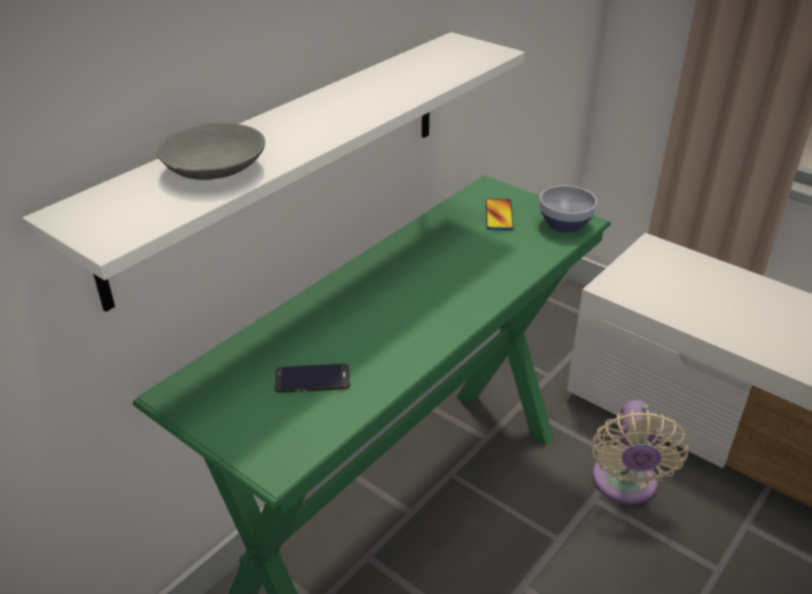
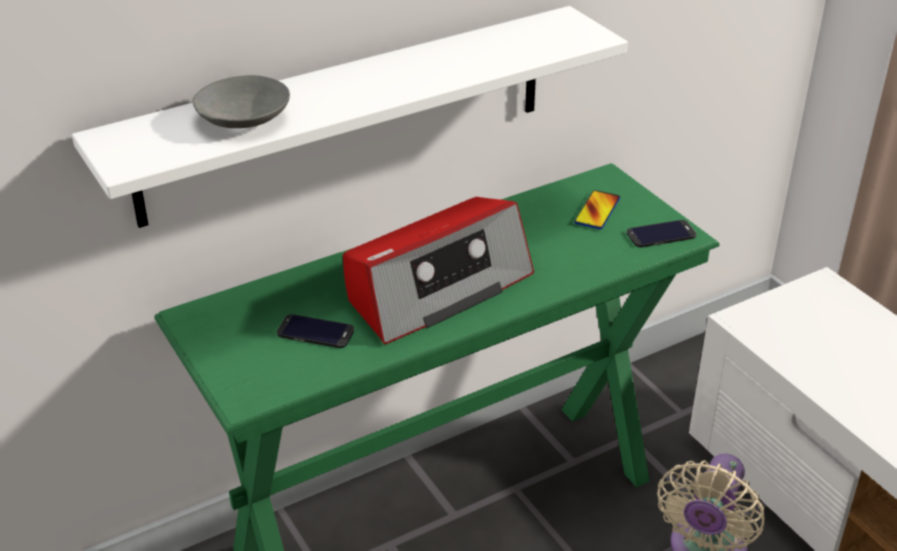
camera: 20 degrees right, 0 degrees up
bowl [539,185,597,233] -> phone [627,220,696,248]
none -> radio [343,197,534,344]

